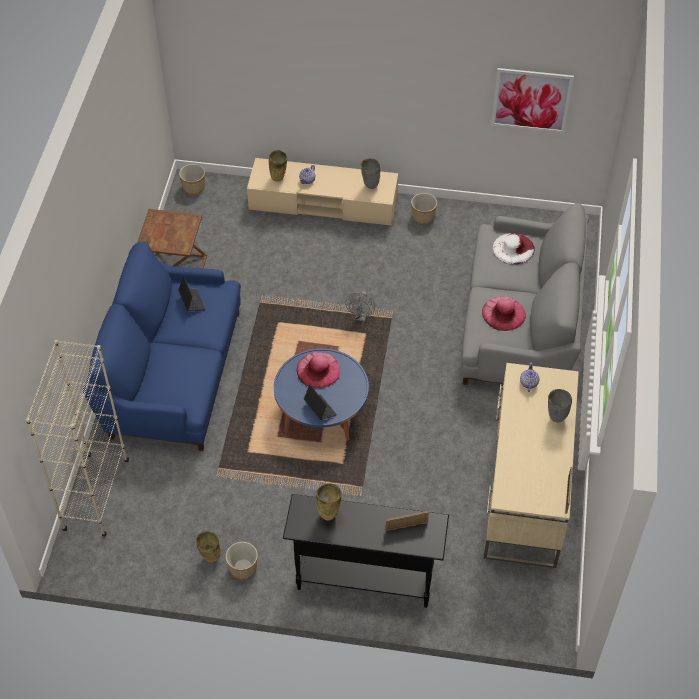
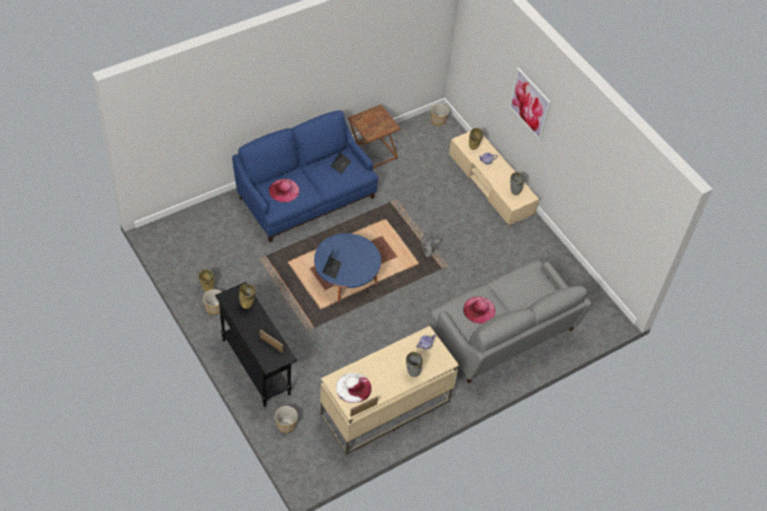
camera: 45 degrees right, 0 degrees up
beige bookcase [26,340,129,536] -> none
pink hat [297,352,341,388] -> pink hat moved to [269,179,300,202]
planter [411,193,437,224] -> planter moved to [275,406,298,433]
picture [491,68,574,133] -> picture moved to [509,67,551,141]
white hat [493,233,535,265] -> white hat moved to [336,373,372,403]

